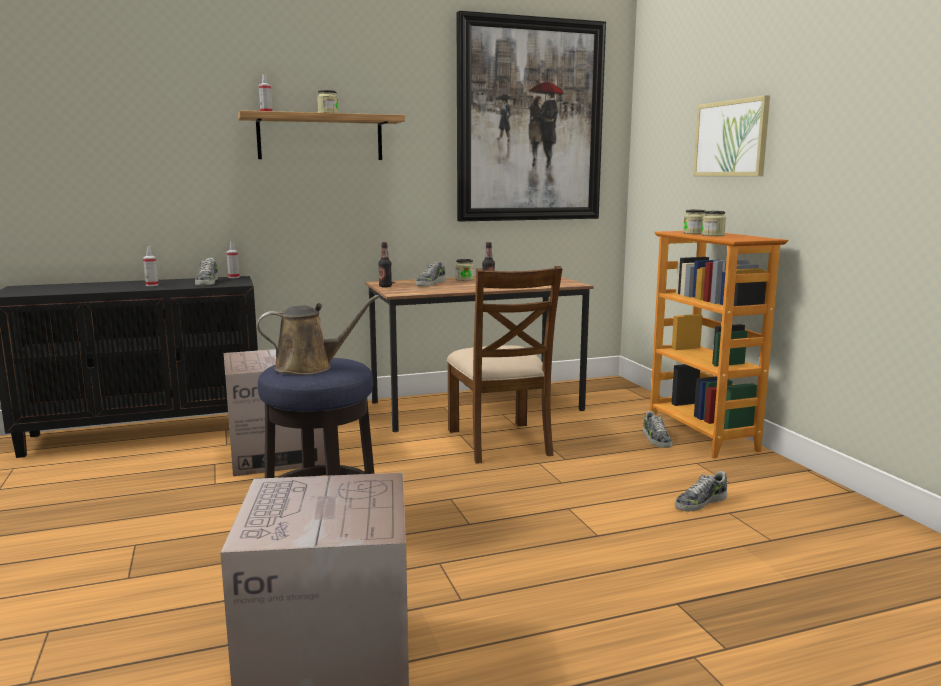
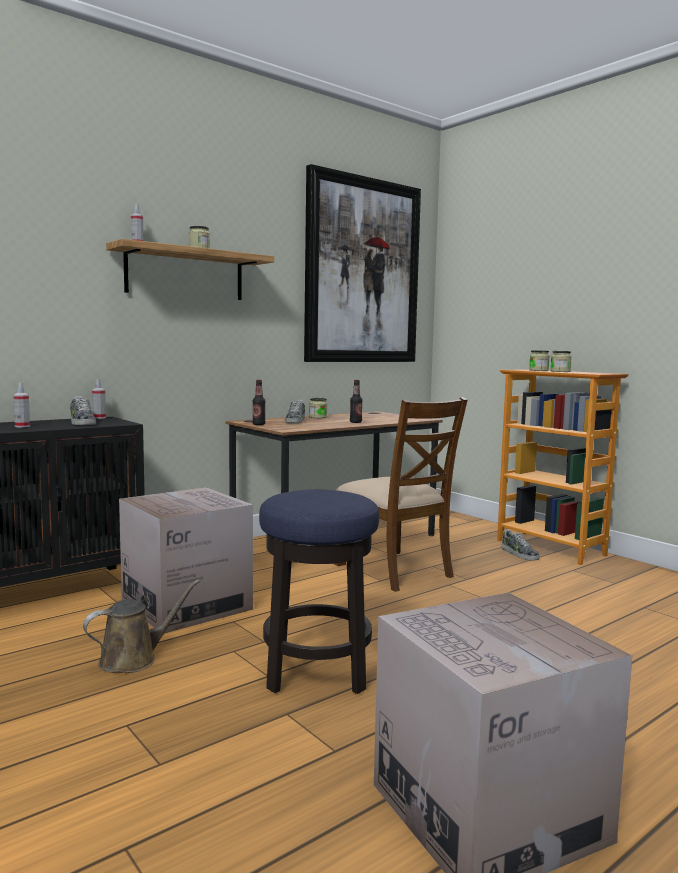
camera: 20 degrees left, 5 degrees down
brown watering can [257,295,379,375] -> brown watering can moved to [83,579,200,673]
shoe [675,471,727,511] -> none
picture [693,95,770,176] -> none

